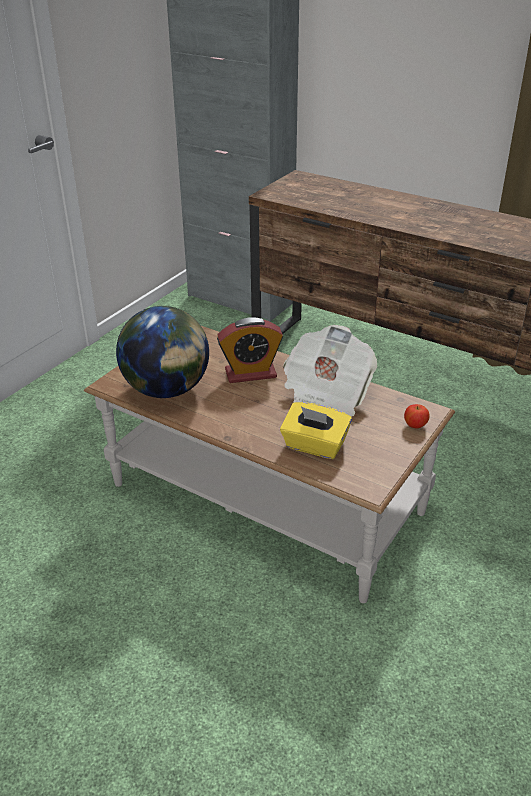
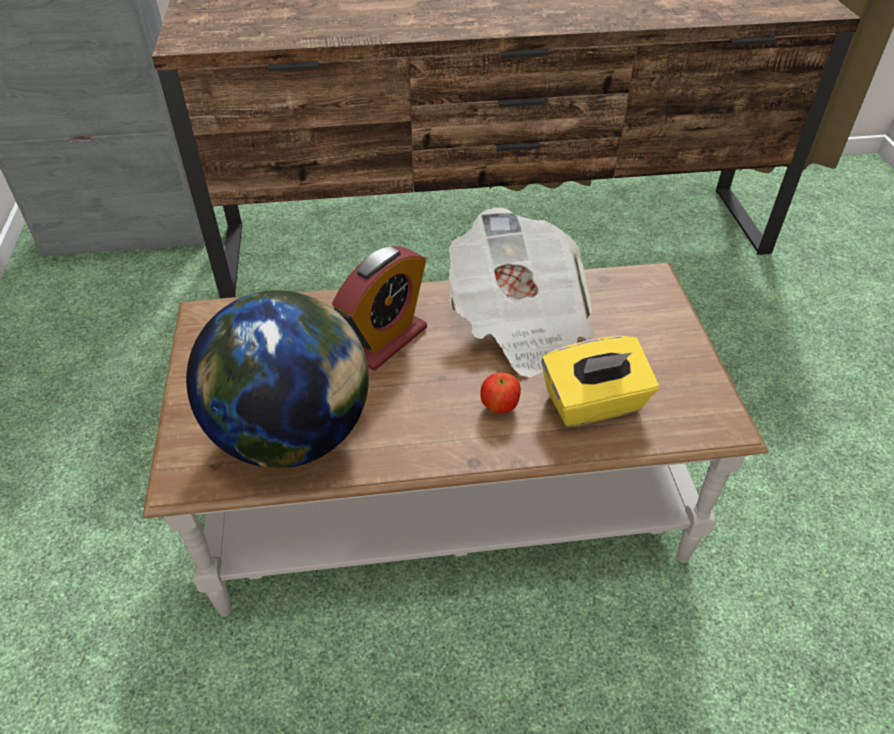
camera: 40 degrees left, 10 degrees up
apple [404,404,430,429] -> apple moved to [480,373,521,413]

